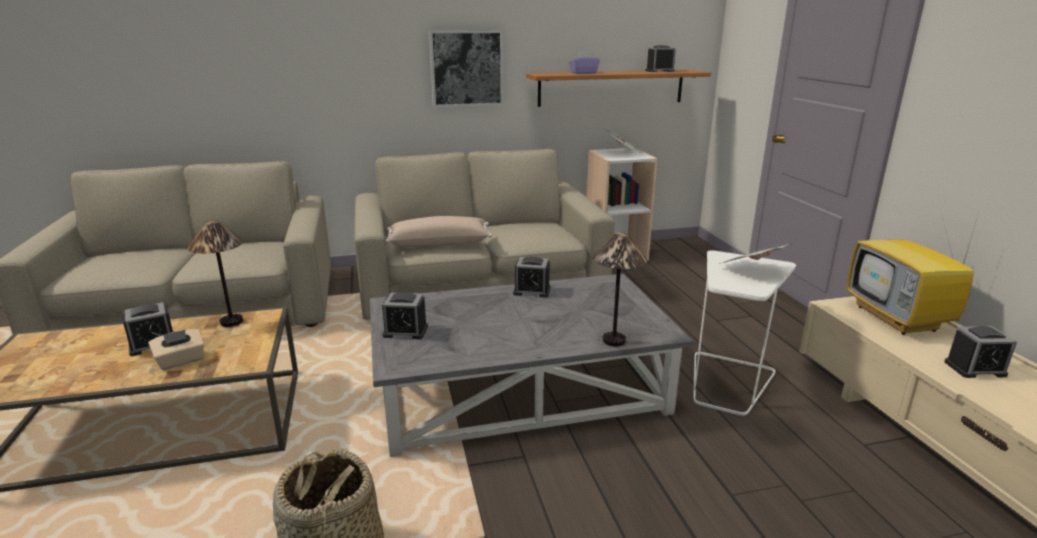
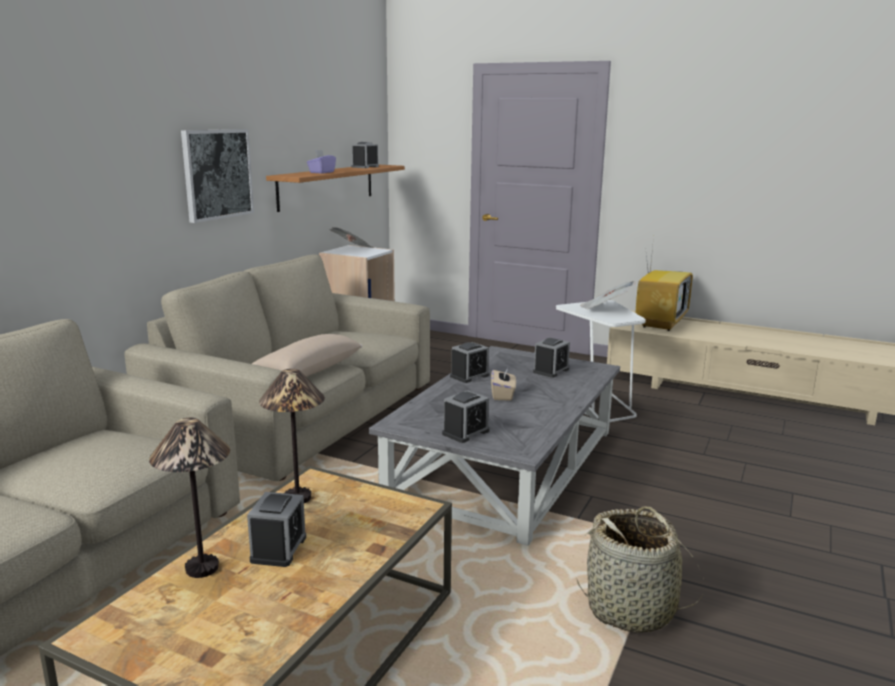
camera: 50 degrees left, 5 degrees down
beige tissue box [148,329,205,370] -> beige tissue box moved to [491,367,516,401]
table lamp [592,232,647,346] -> table lamp moved to [149,418,230,578]
television [847,213,979,335] -> television turned 90 degrees counterclockwise [636,237,693,331]
alarm clock [944,326,1017,378] -> alarm clock moved to [533,337,570,378]

